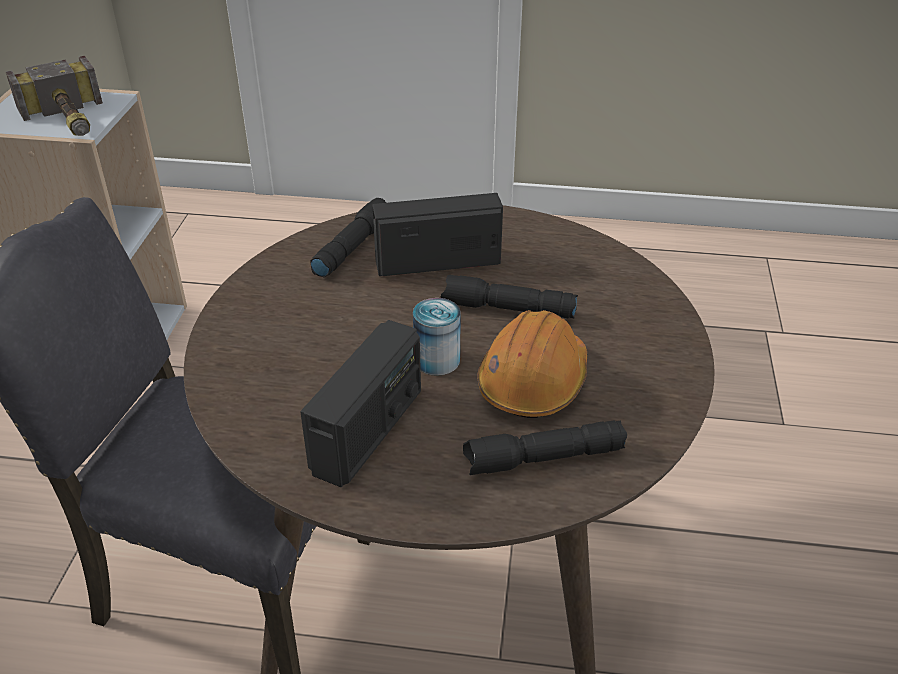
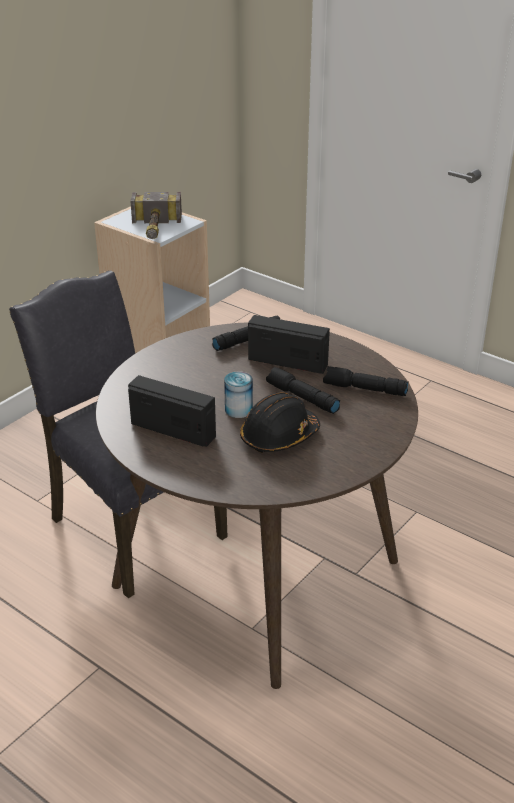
camera: 30 degrees right, 5 degrees down
radio [300,320,421,487] -> radio turned 120 degrees counterclockwise [128,375,216,447]
black flashlight [463,420,627,475] -> black flashlight moved to [323,366,409,396]
orange hard hat [477,310,587,418] -> black hard hat [240,392,320,453]

